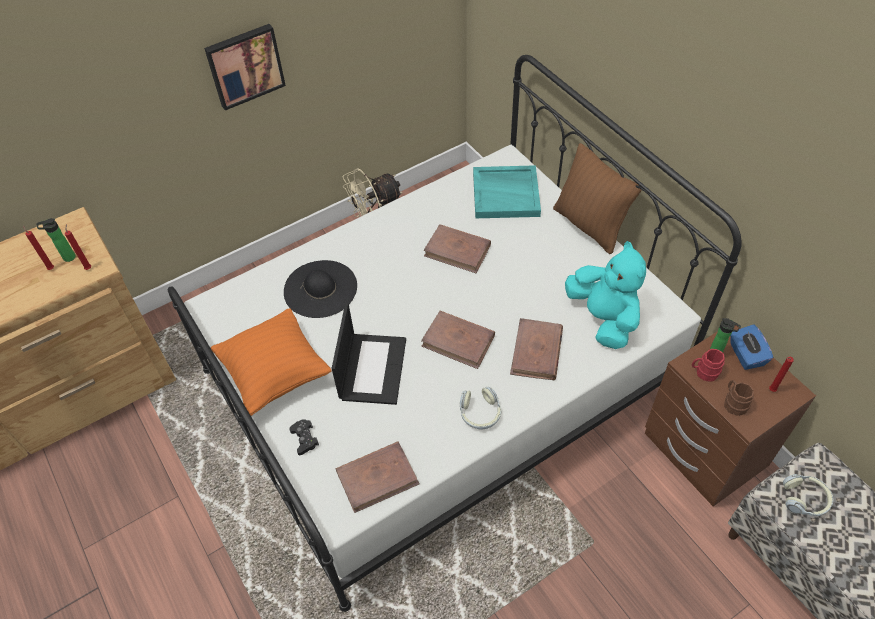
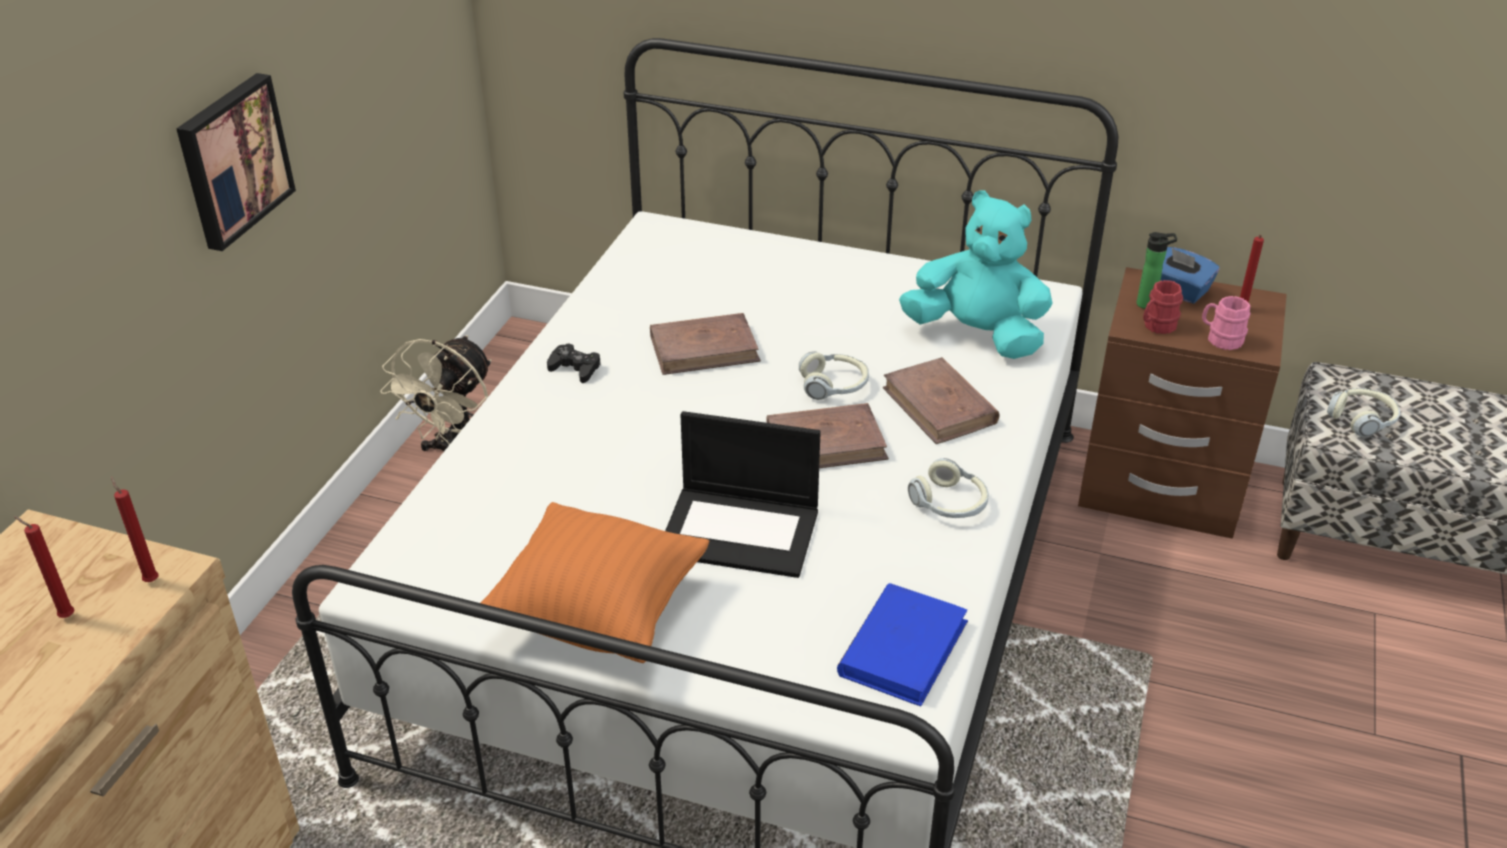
camera: 40 degrees left, 15 degrees down
bottle [36,218,76,262] -> none
black hat [284,260,357,318] -> none
black game controller [289,419,319,455] -> black game controller moved to [547,344,601,383]
laptop [332,303,406,405] -> laptop turned 135 degrees clockwise [665,411,821,578]
brown book [336,441,420,513] -> blue book [837,583,968,706]
turquoise tray [473,165,541,218] -> none
brown pillow [553,143,641,254] -> none
brown mug [724,380,754,416] -> pink mug [1202,296,1250,350]
none -> headphones [799,351,869,400]

